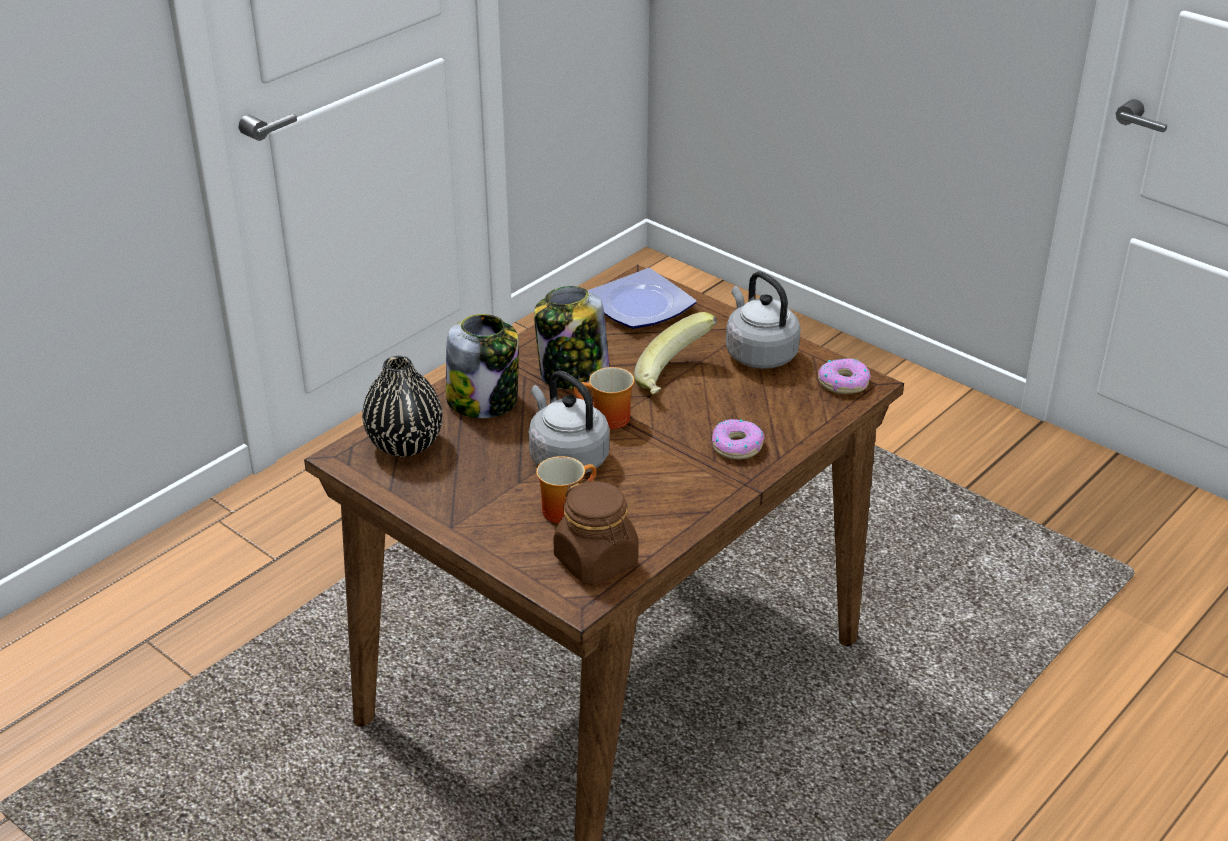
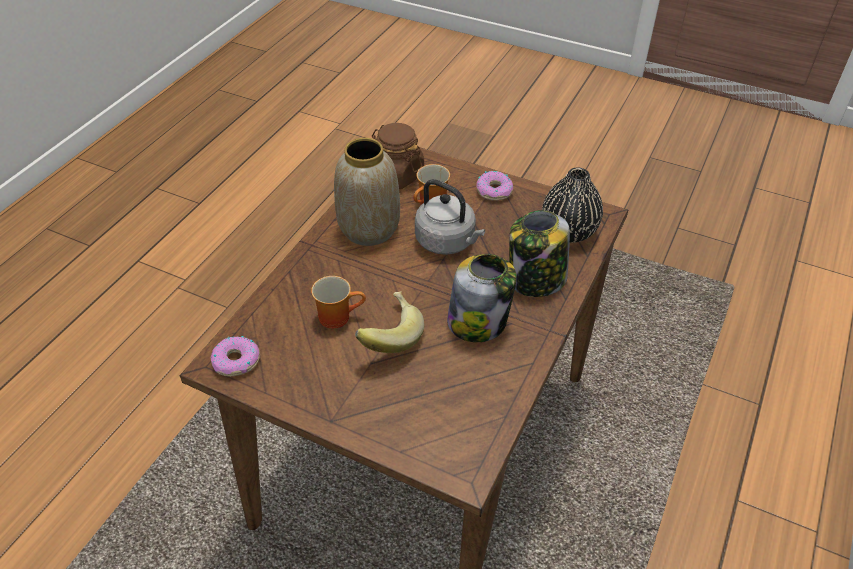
camera: 165 degrees right, 10 degrees up
mug [574,367,634,429] -> mug moved to [311,276,366,329]
plate [587,268,697,329] -> none
donut [712,419,764,460] -> donut moved to [476,171,513,200]
grey kettle [726,271,801,369] -> none
none -> vase [334,138,400,246]

